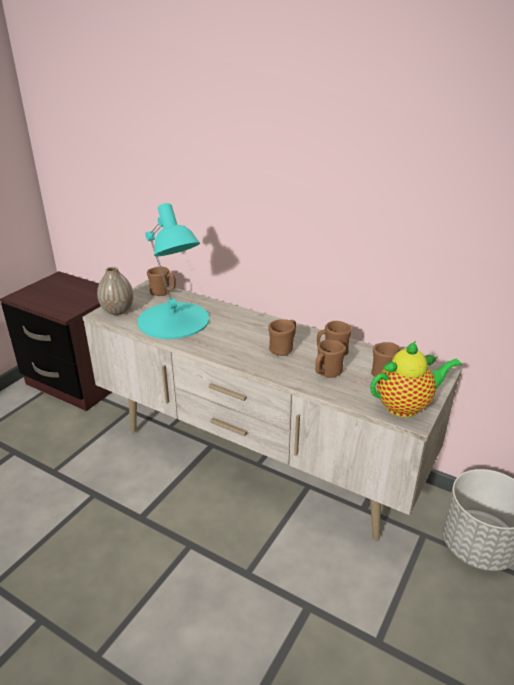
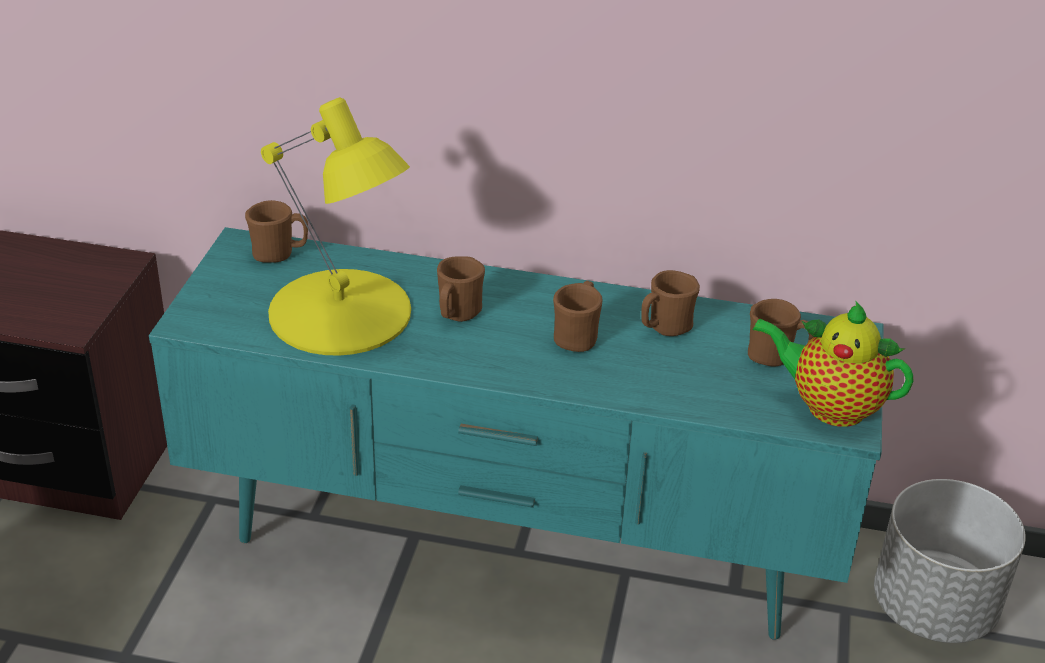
camera: 20 degrees left, 5 degrees up
beige tv stand [83,280,461,541] -> turquoise tv stand [149,227,884,640]
vase [97,267,133,315] -> none
turquoise table lamp [137,203,209,339] -> yellow table lamp [261,97,411,356]
brown mug [315,340,346,378] -> brown mug moved to [437,256,485,322]
teapot [371,341,462,418] -> teapot turned 120 degrees counterclockwise [752,300,913,427]

